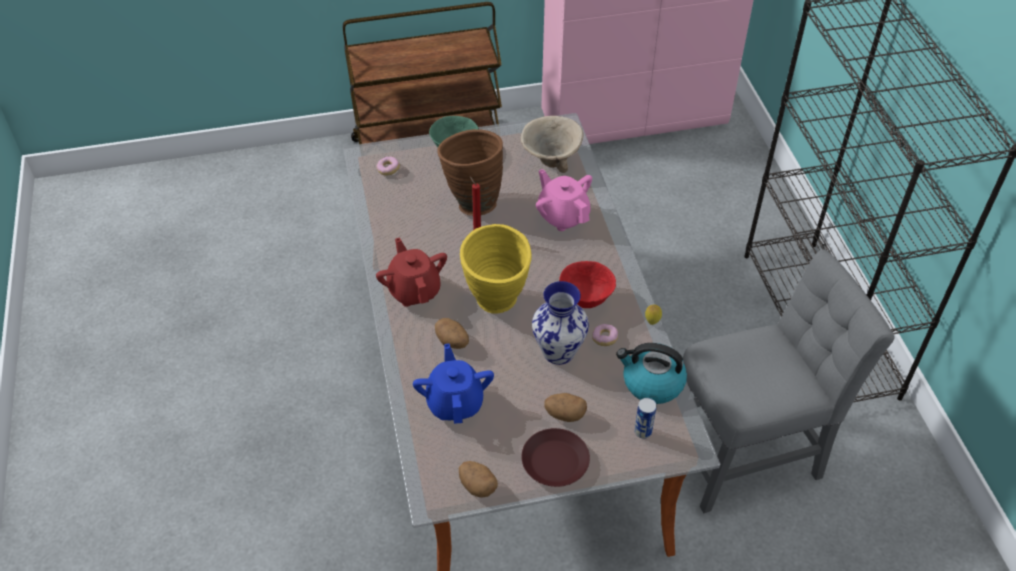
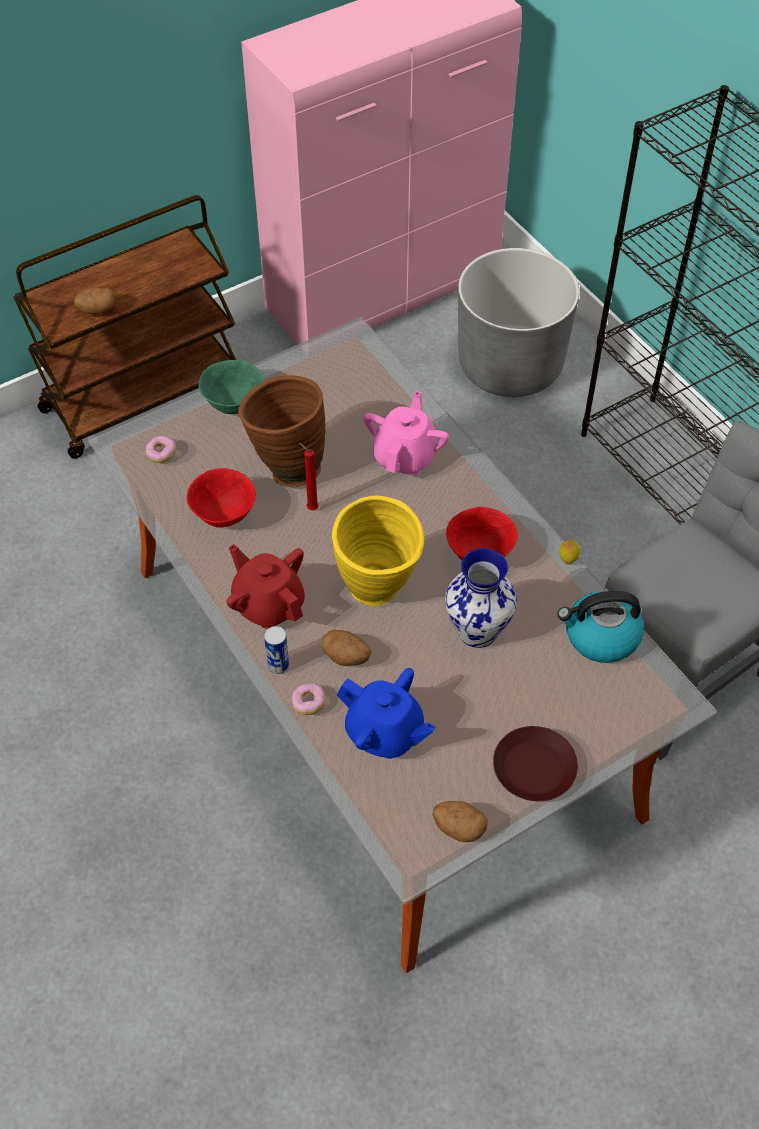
camera: 20 degrees left, 5 degrees up
blue teapot [413,344,494,424] -> blue teapot turned 150 degrees clockwise [337,668,436,759]
beige bowl [521,116,584,173] -> none
pink teapot [536,169,592,231] -> pink teapot turned 75 degrees clockwise [363,391,449,475]
potato [544,393,587,422] -> potato moved to [74,288,115,314]
donut [592,324,618,346] -> donut moved to [292,683,326,715]
can [634,398,657,439] -> can moved to [264,626,289,674]
none -> red bowl [187,468,256,527]
none -> grey planter [458,248,579,397]

